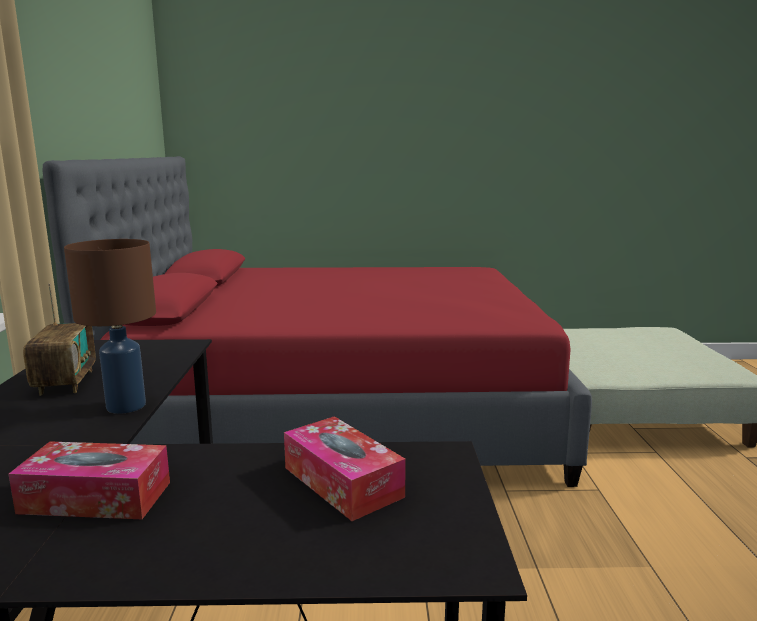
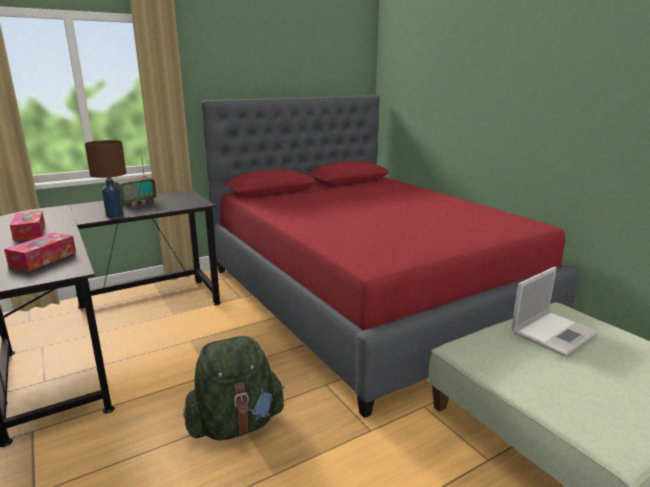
camera: 60 degrees right, 5 degrees up
none -> green backpack [183,336,285,441]
none -> laptop [511,267,599,357]

